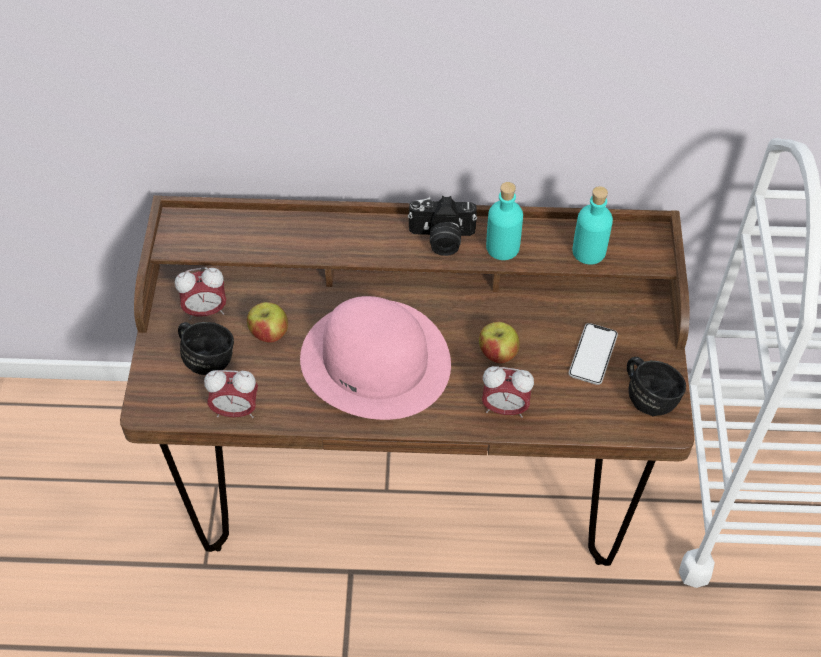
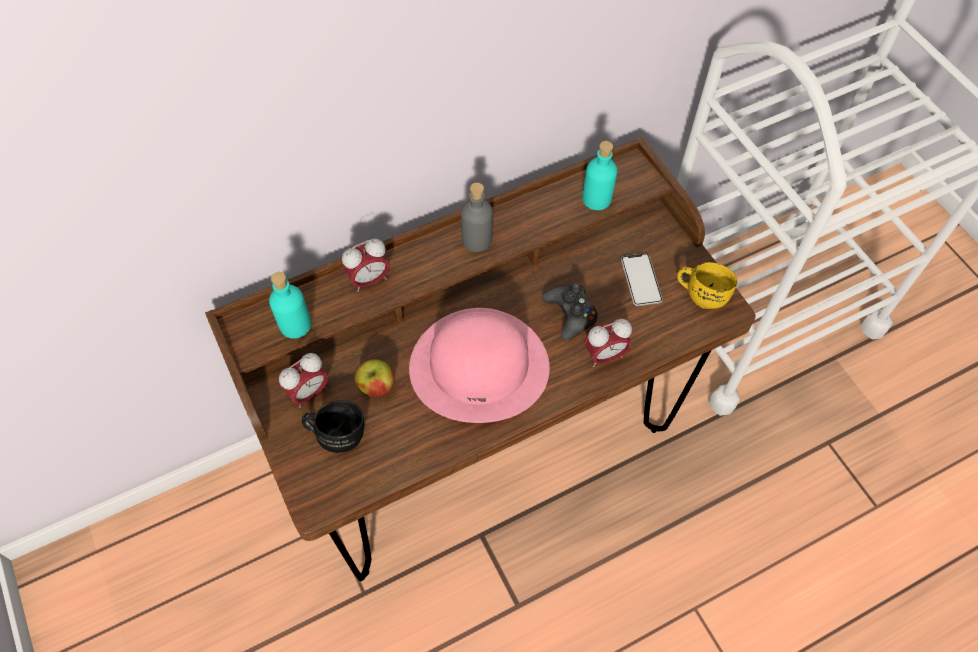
camera: 30 degrees left, 5 degrees up
alarm clock [204,370,258,418] -> alarm clock moved to [342,239,390,292]
camera [408,196,477,256] -> grey bottle [461,183,493,252]
apple [479,322,520,363] -> black game controller [542,283,597,340]
turquoise bottle [486,182,523,260] -> turquoise bottle moved to [269,272,311,339]
black mug [627,357,686,416] -> yellow mug [677,262,737,309]

